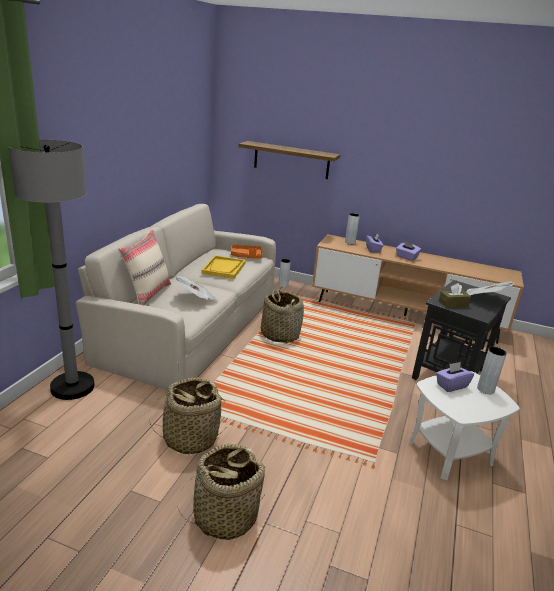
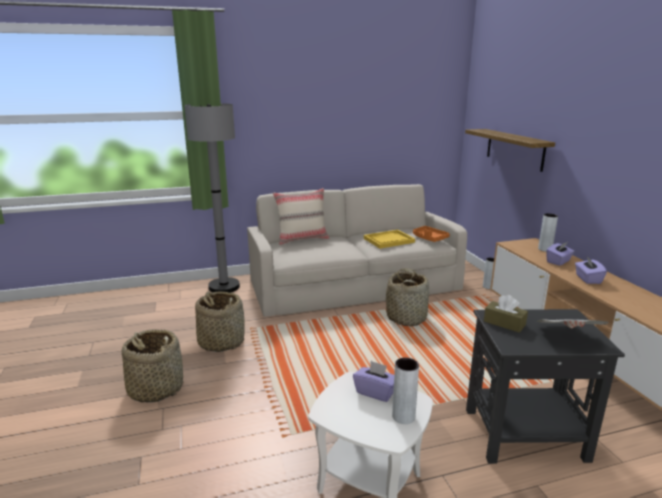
camera: 55 degrees right, 5 degrees down
newspaper [174,276,218,300] -> none

